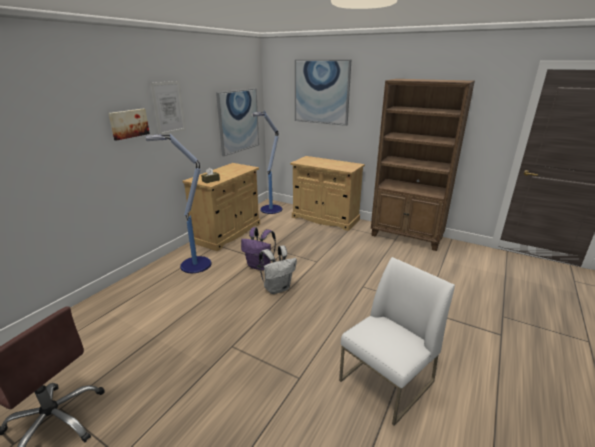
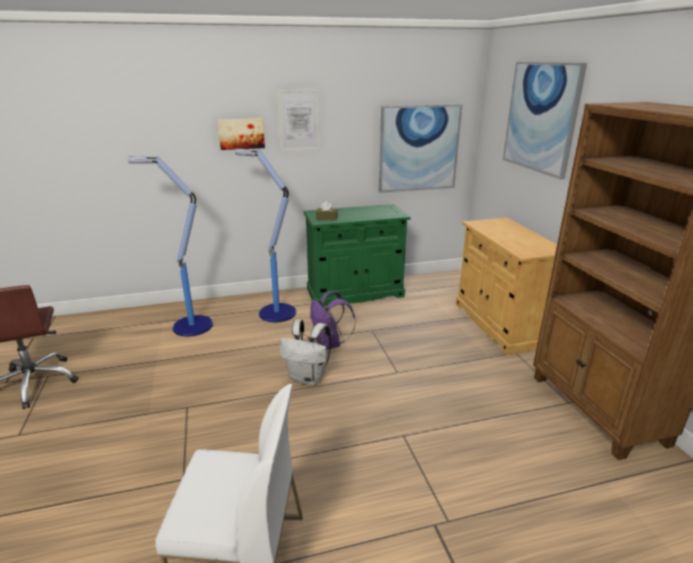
camera: 45 degrees right, 0 degrees up
beige cabinet [183,163,260,251] -> green cabinet [304,204,411,306]
floor lamp [251,111,282,214] -> floor lamp moved to [128,155,213,336]

